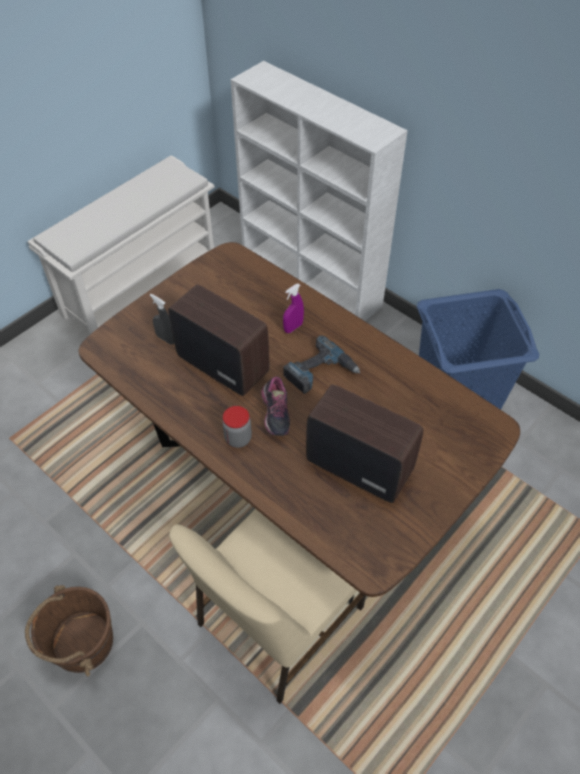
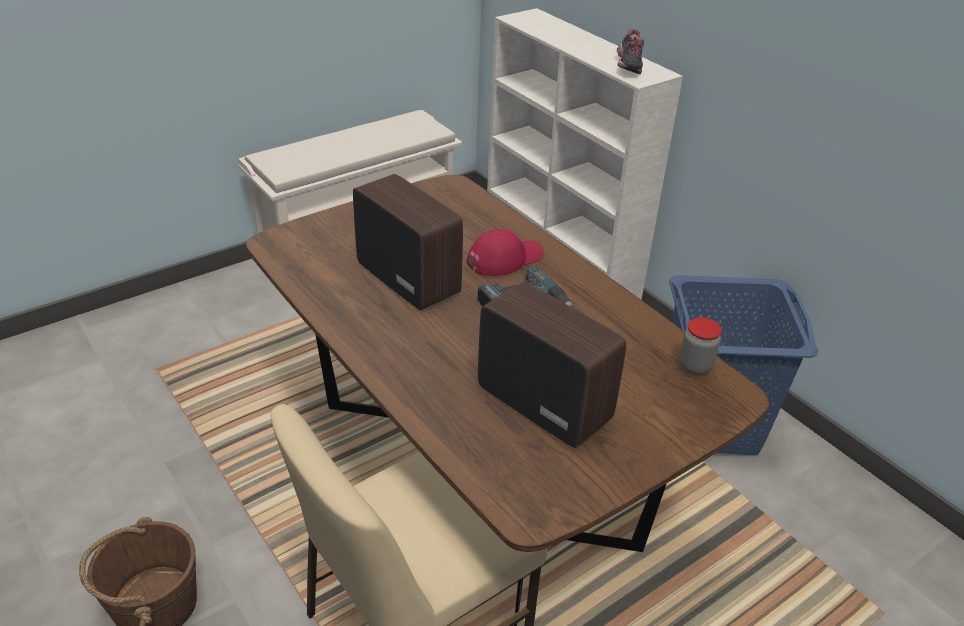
camera: 10 degrees right, 15 degrees down
grey spray bottle [150,294,174,345] -> none
jar [222,406,252,448] -> jar moved to [679,317,722,374]
shoe [261,376,290,436] -> shoe moved to [617,29,644,74]
purple spray bottle [283,284,304,333] -> red cap [467,229,544,276]

